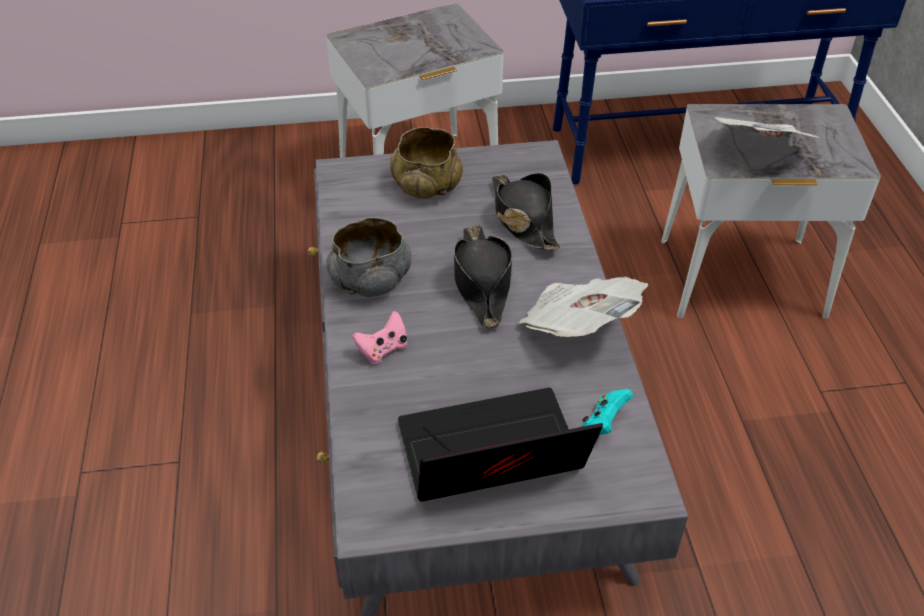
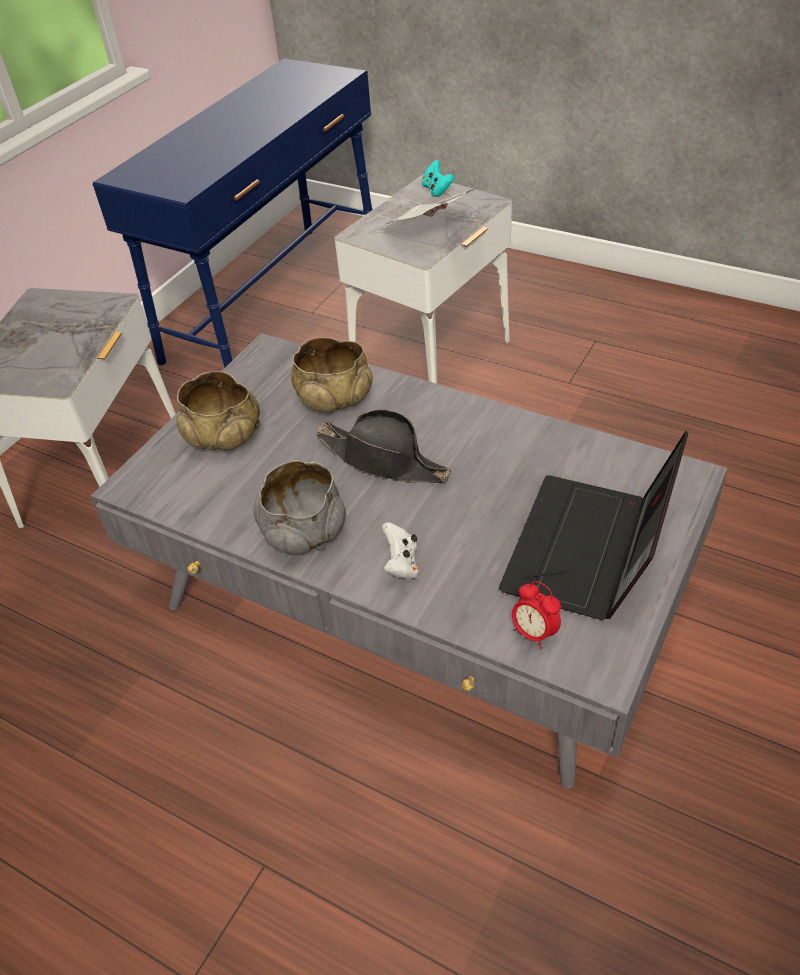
camera: 50 degrees left, 0 degrees up
pink game controller [352,311,408,363] -> white game controller [382,522,419,579]
black hat [492,173,561,251] -> beige bowl [291,337,373,412]
newspaper [519,277,649,337] -> none
turquoise game controller [582,389,633,435] -> turquoise game controller moved to [421,160,455,197]
none -> alarm clock [512,581,561,649]

